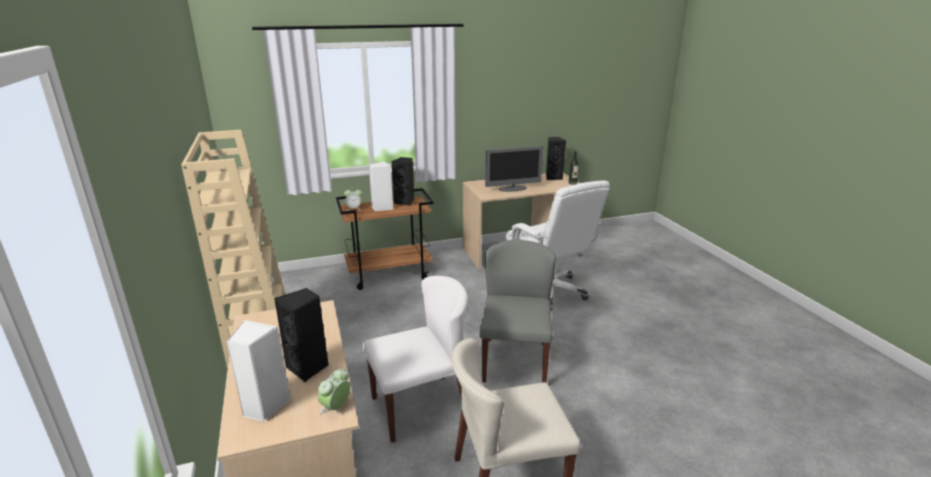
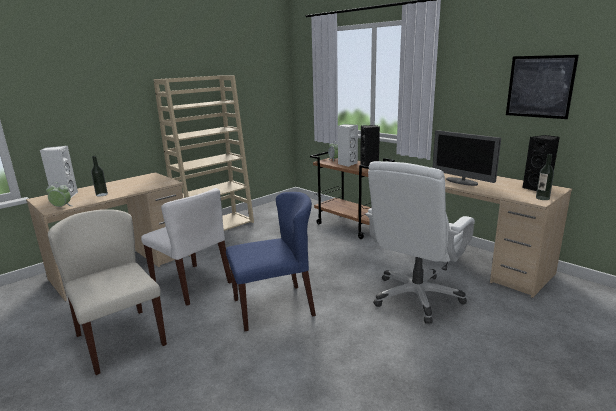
camera: 65 degrees right, 5 degrees down
black speaker [274,288,328,382] -> bottle [91,156,108,197]
grey chair [479,240,556,383] -> blue chair [226,192,316,331]
none -> picture [506,55,579,119]

